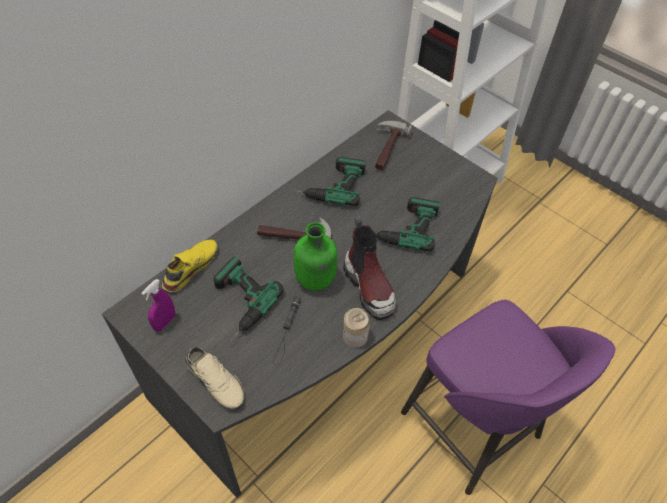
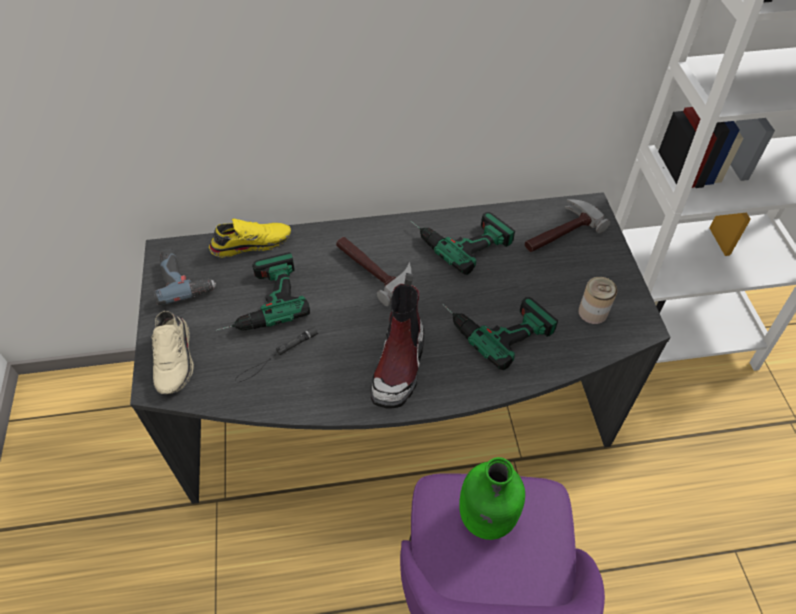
camera: 40 degrees right, 0 degrees up
purple spray bottle [141,279,175,332] -> power drill [154,249,216,306]
green bottle [293,222,337,291] -> green bottle moved to [459,457,525,540]
can [343,308,370,348] -> can moved to [578,277,617,324]

